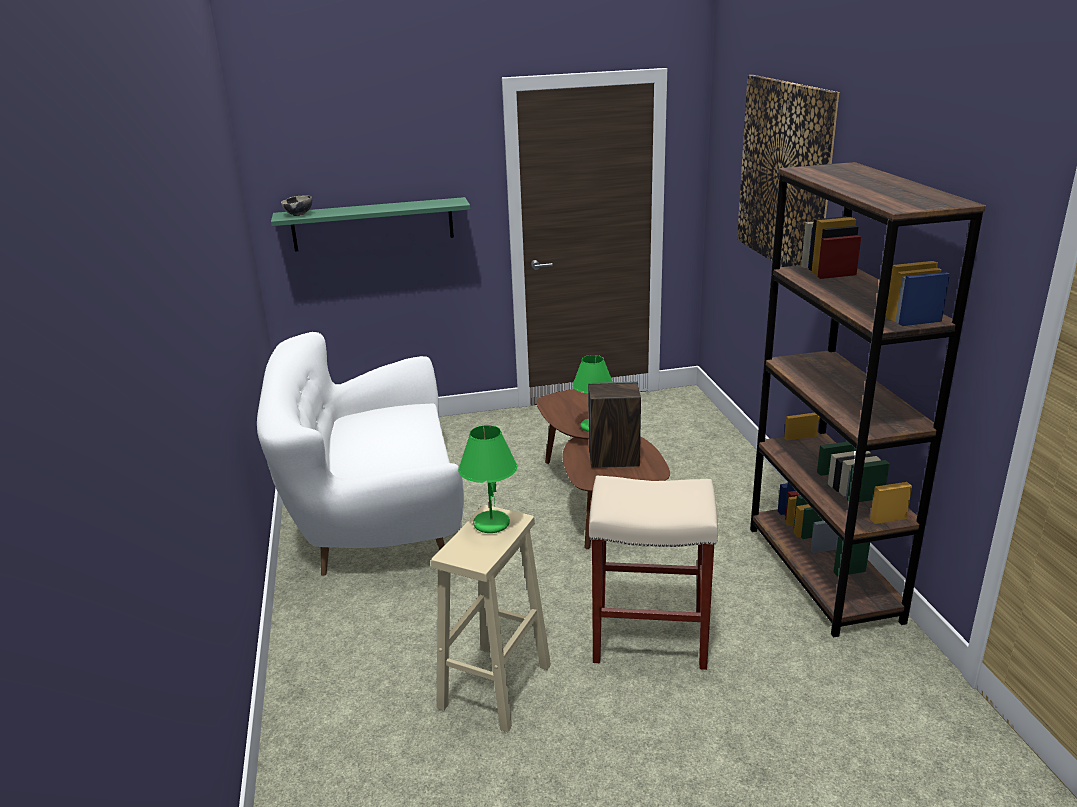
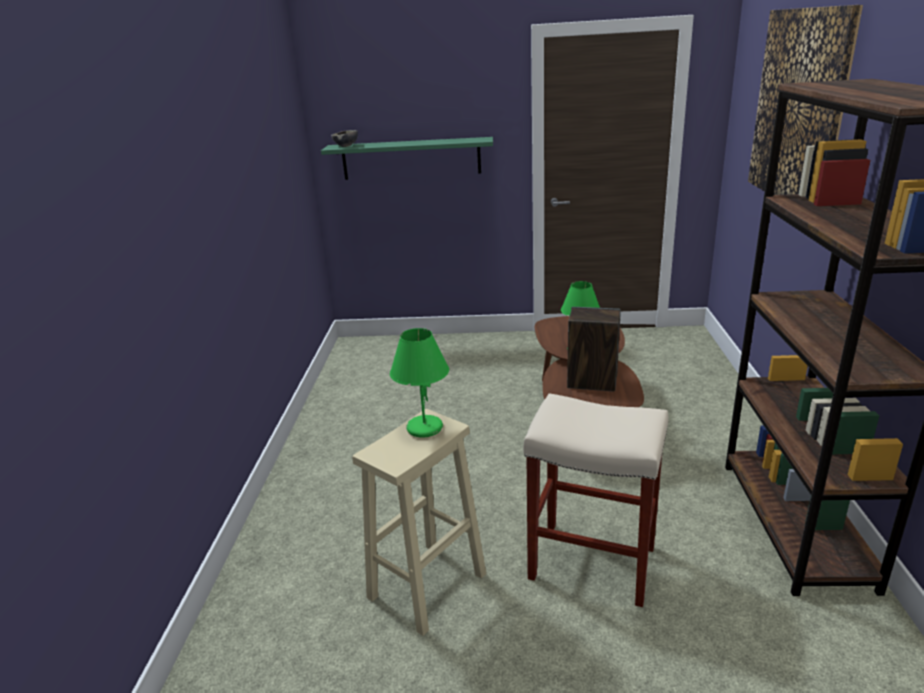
camera: 15 degrees right, 0 degrees up
white sofa [257,332,464,576] -> none

